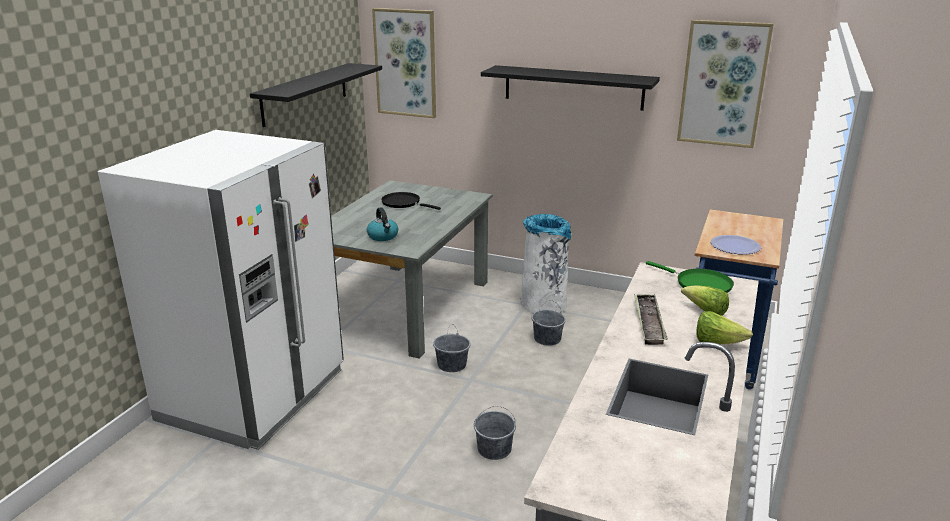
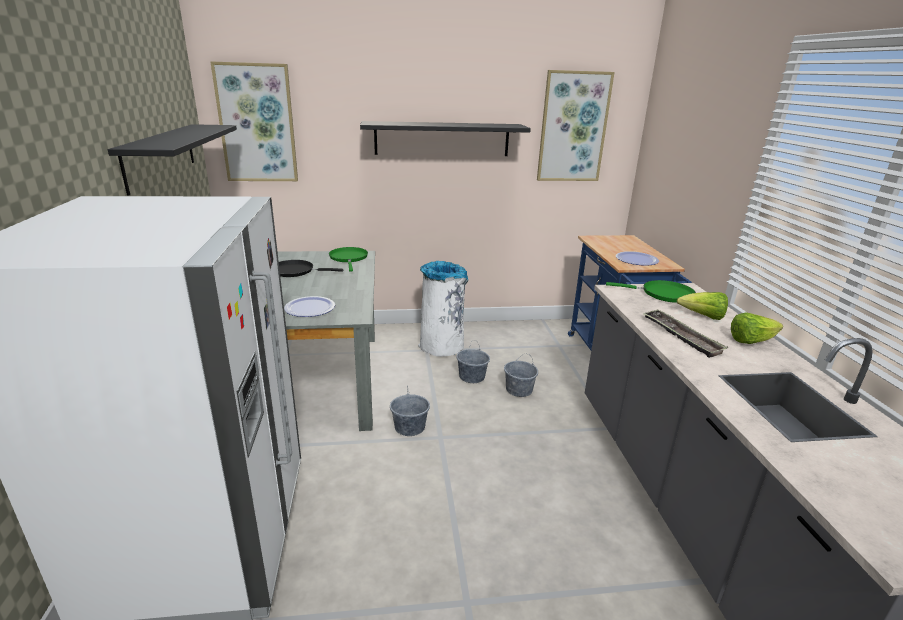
camera: 30 degrees left, 0 degrees up
kettle [367,207,398,241] -> plate [284,296,335,317]
grey bucket [474,406,516,460] -> grey bucket moved to [504,354,538,397]
none -> green frying pan [329,247,368,272]

